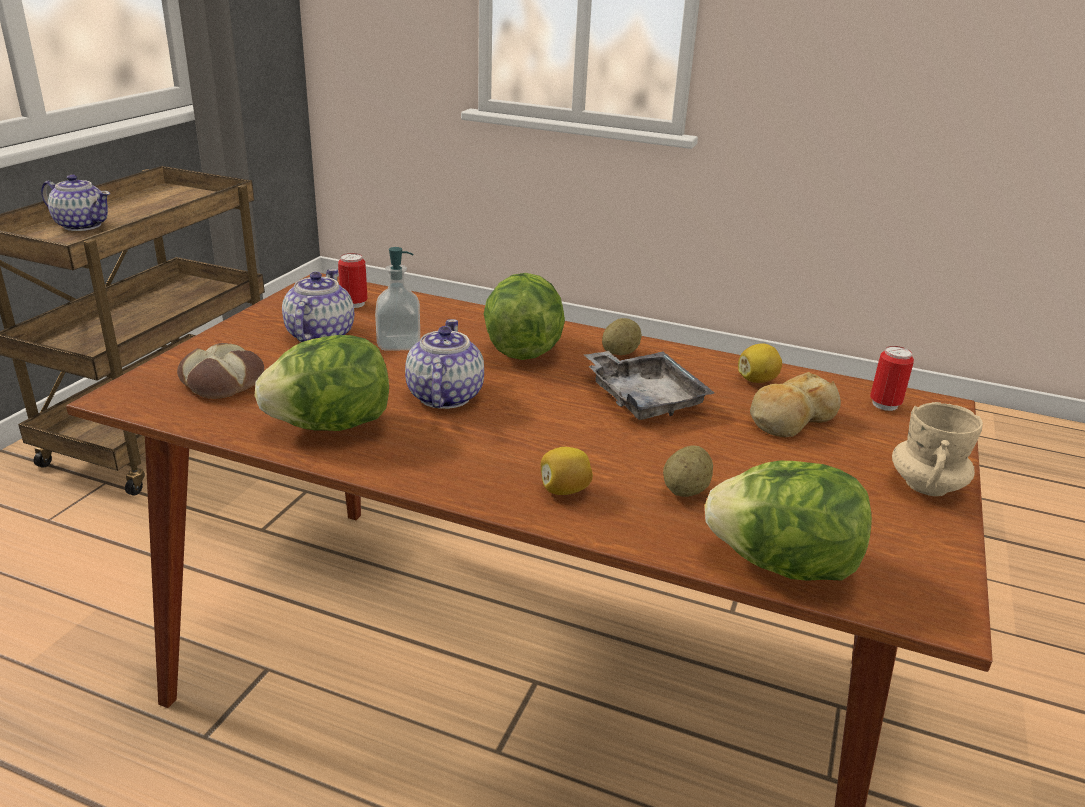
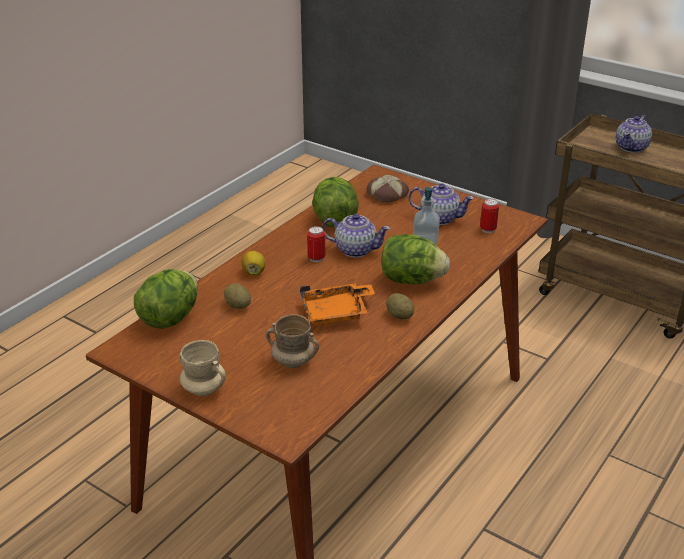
camera: 105 degrees right, 5 degrees up
grey tray [584,351,715,420] -> orange tray [300,283,375,326]
lemon [738,343,782,383] -> none
bread [750,372,841,437] -> beige mug [266,314,319,368]
can [870,346,914,411] -> can moved to [307,226,325,262]

